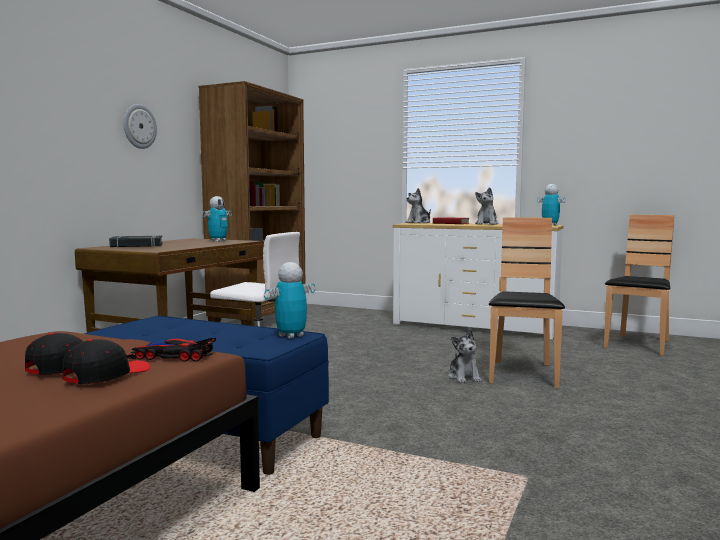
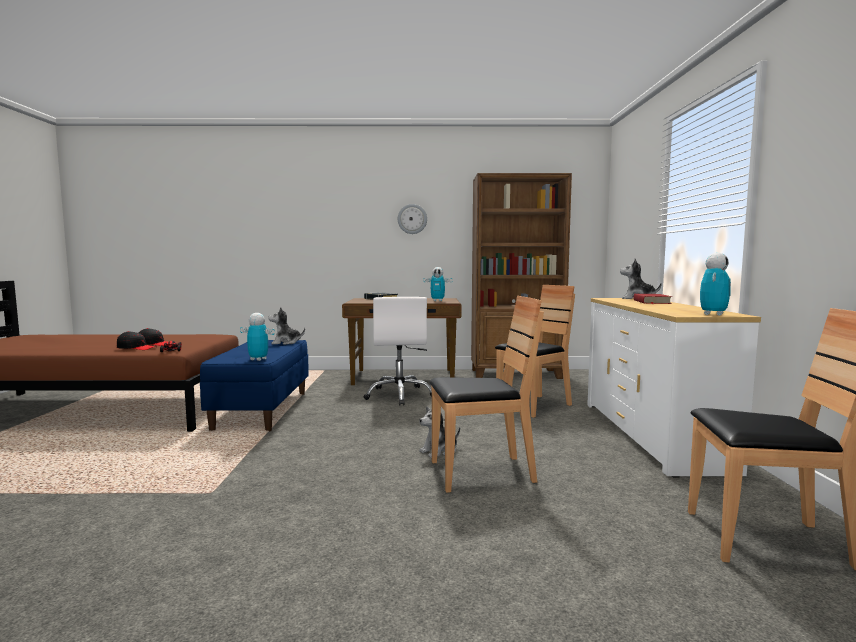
camera: 65 degrees right, 0 degrees up
plush toy [475,187,499,225] -> plush toy moved to [268,307,305,345]
none -> brown chair [495,285,575,418]

